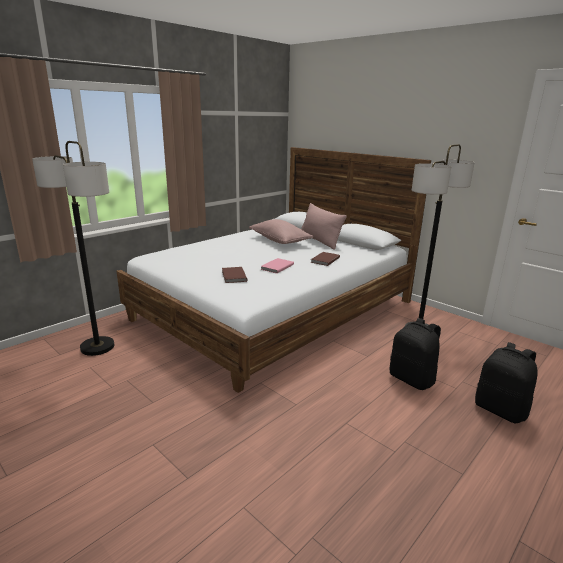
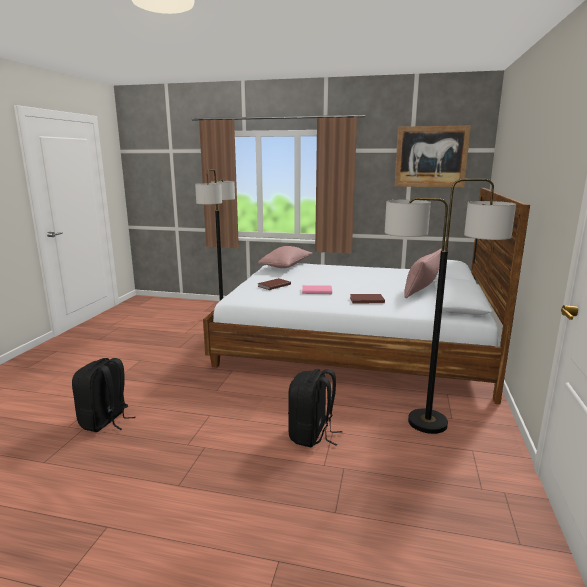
camera: 60 degrees right, 5 degrees down
pink pillow [249,219,313,244] -> pink pillow moved to [258,246,312,268]
black backpack [475,342,537,423] -> black backpack moved to [72,358,136,432]
none -> picture [395,126,471,188]

